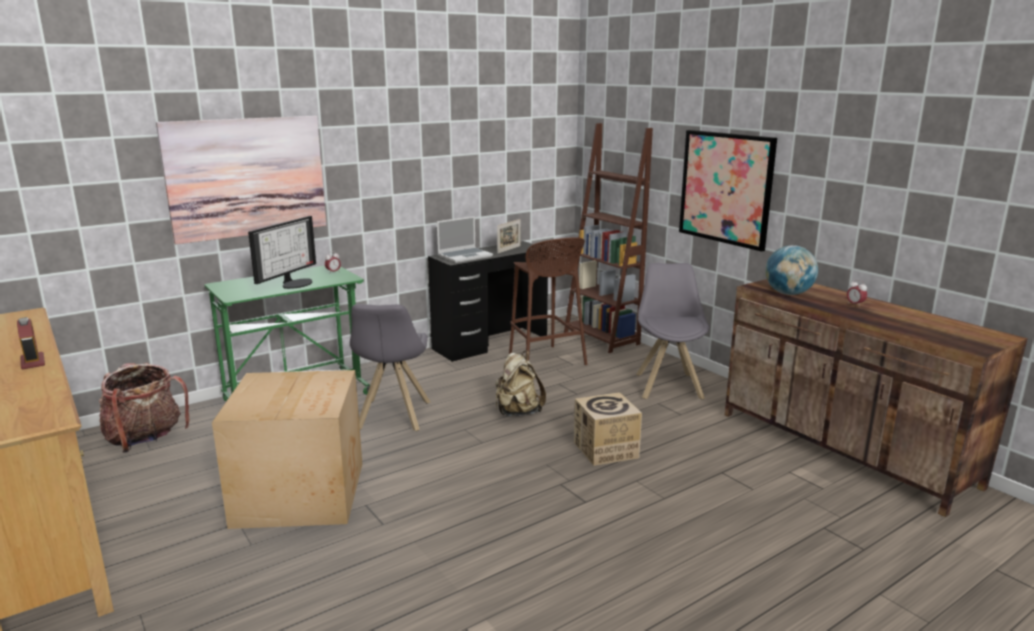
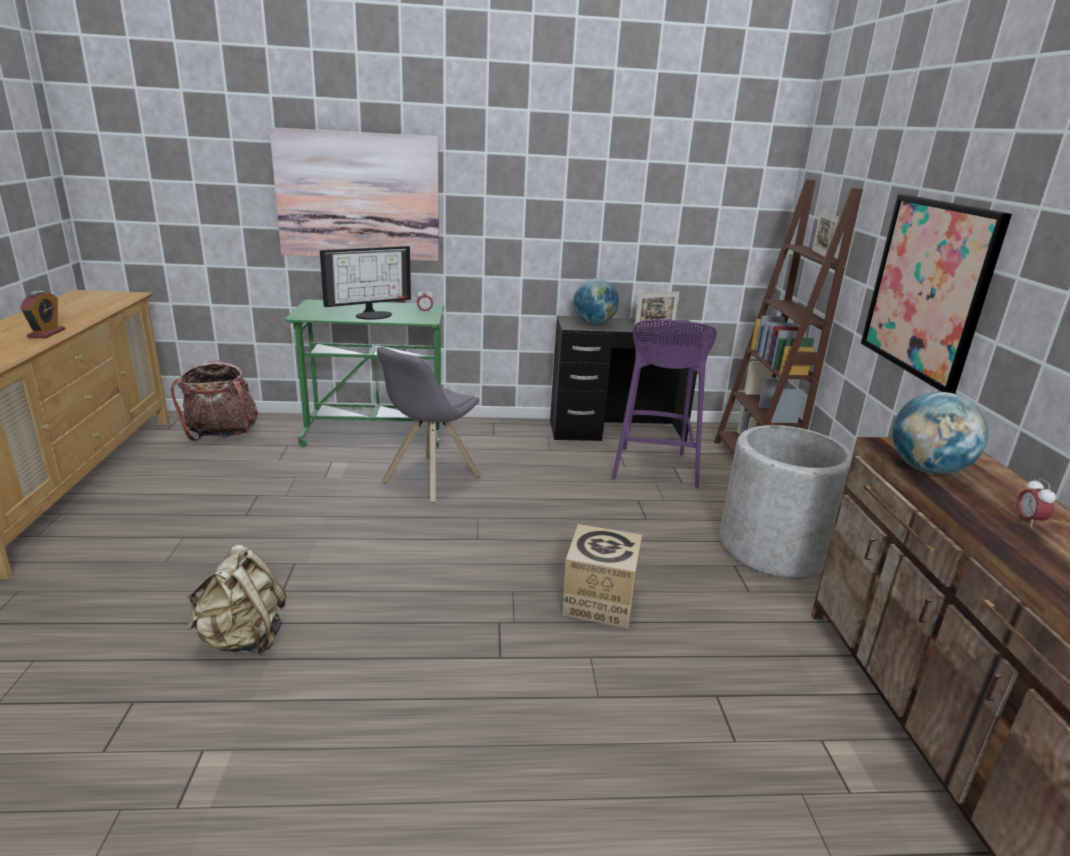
camera: 30 degrees right, 5 degrees up
cardboard box [212,370,362,529] -> none
laptop [437,216,493,263] -> globe [573,279,619,325]
beige backpack [495,350,546,416] -> beige backpack moved to [187,545,287,655]
brown stool [509,237,588,365] -> purple stool [612,319,717,488]
grey chair [636,263,710,400] -> grey planter [720,425,853,578]
none -> picture frame [812,210,840,257]

